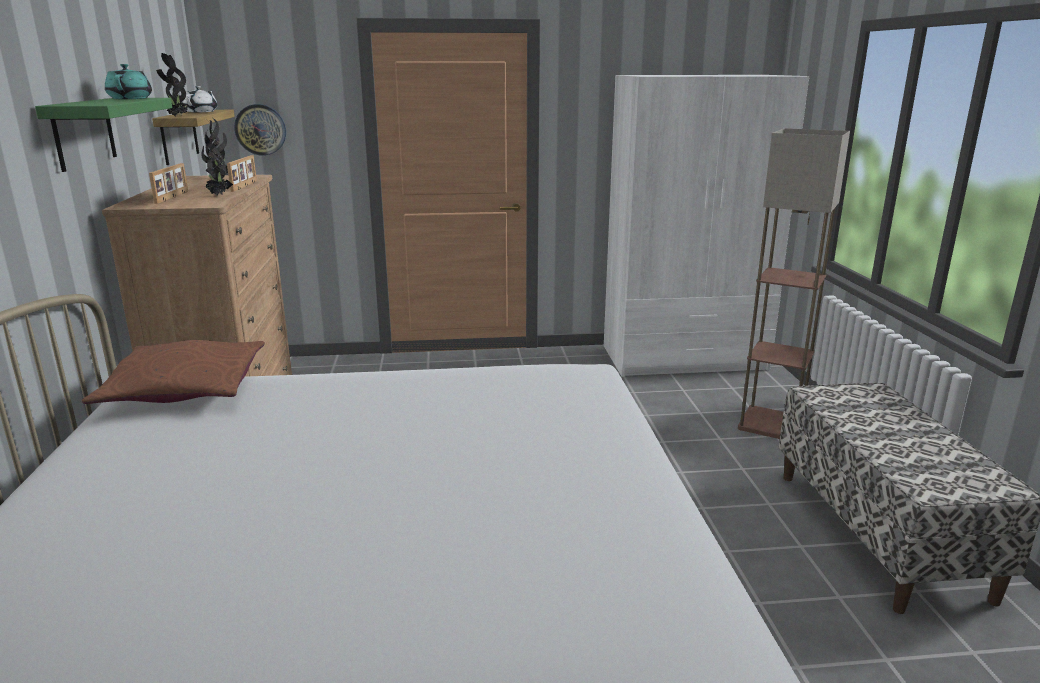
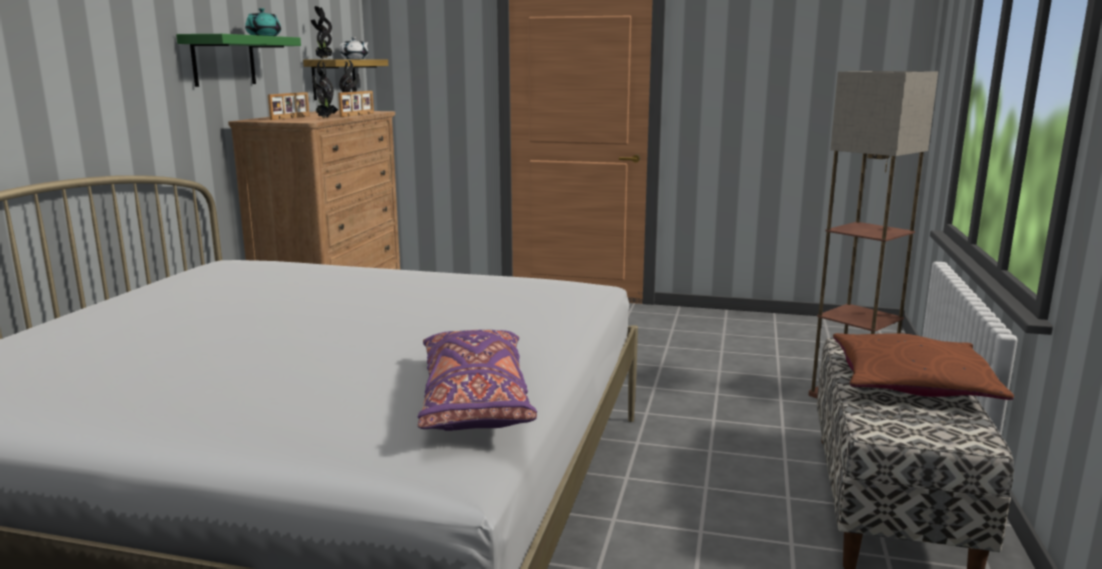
camera: 20 degrees right, 5 degrees down
brown pillow [82,340,265,404] -> brown pillow moved to [833,333,1014,400]
wall clock [234,104,286,156] -> none
white wardrobe [604,75,809,377] -> none
none -> purple pillow [418,330,537,431]

